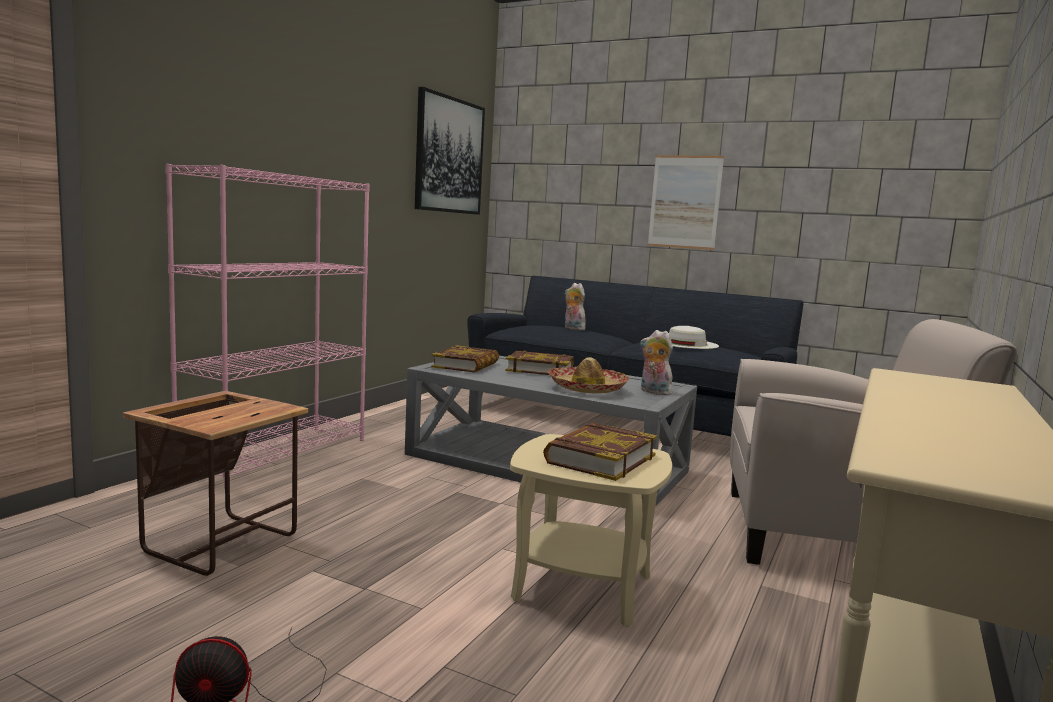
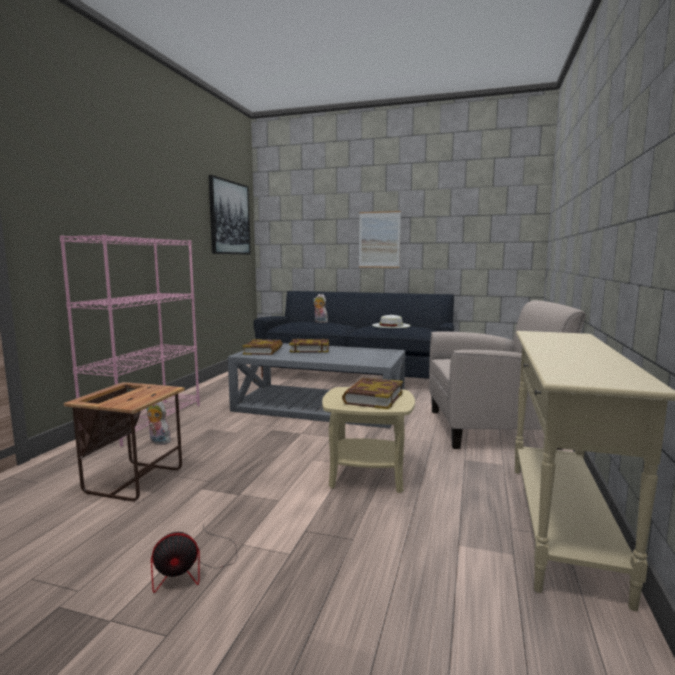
camera: 10 degrees left, 0 degrees up
hat [548,357,629,393] -> none
plush toy [640,330,673,395] -> plush toy moved to [147,401,171,445]

